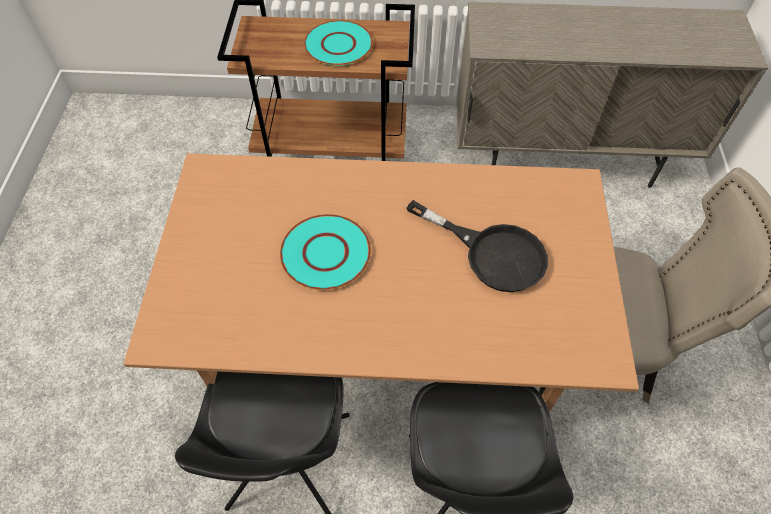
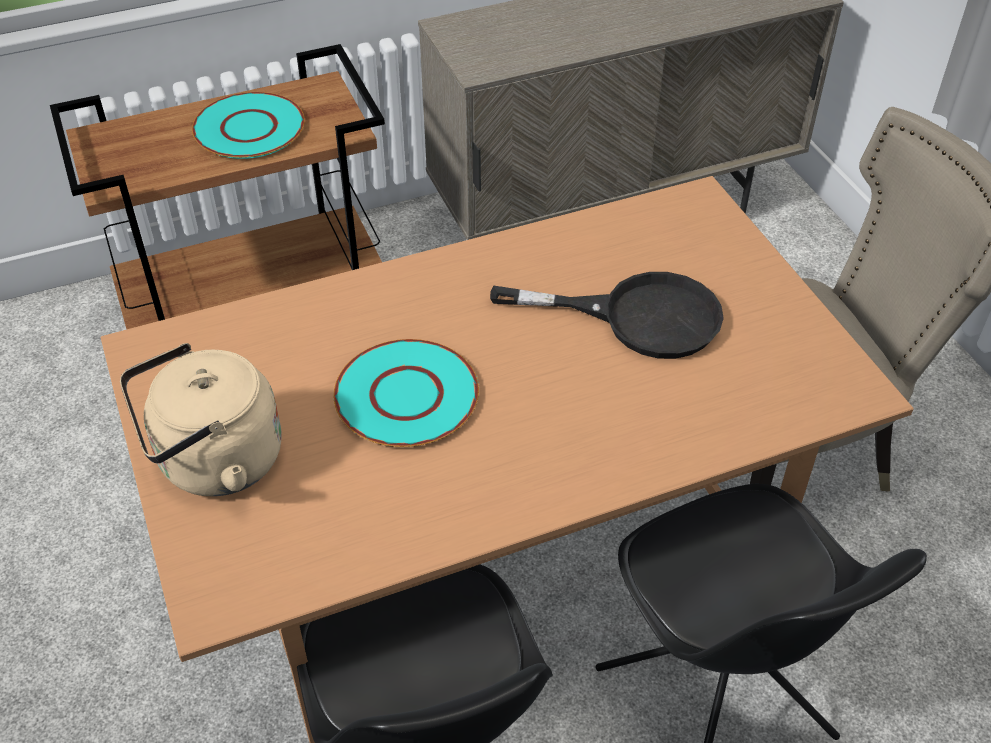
camera: 25 degrees left, 10 degrees down
none -> beige kettle [120,343,282,496]

